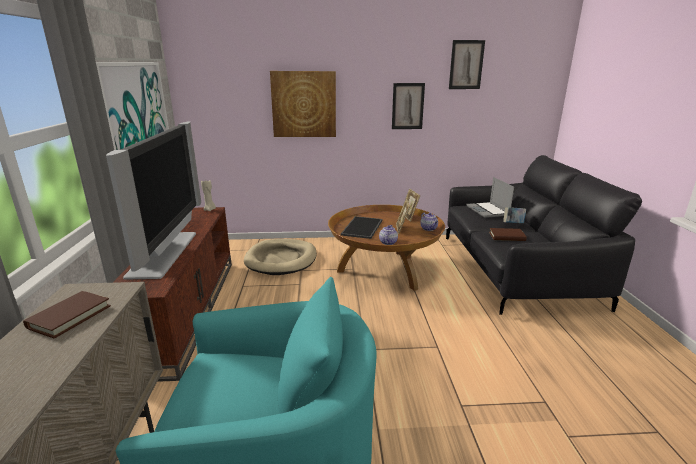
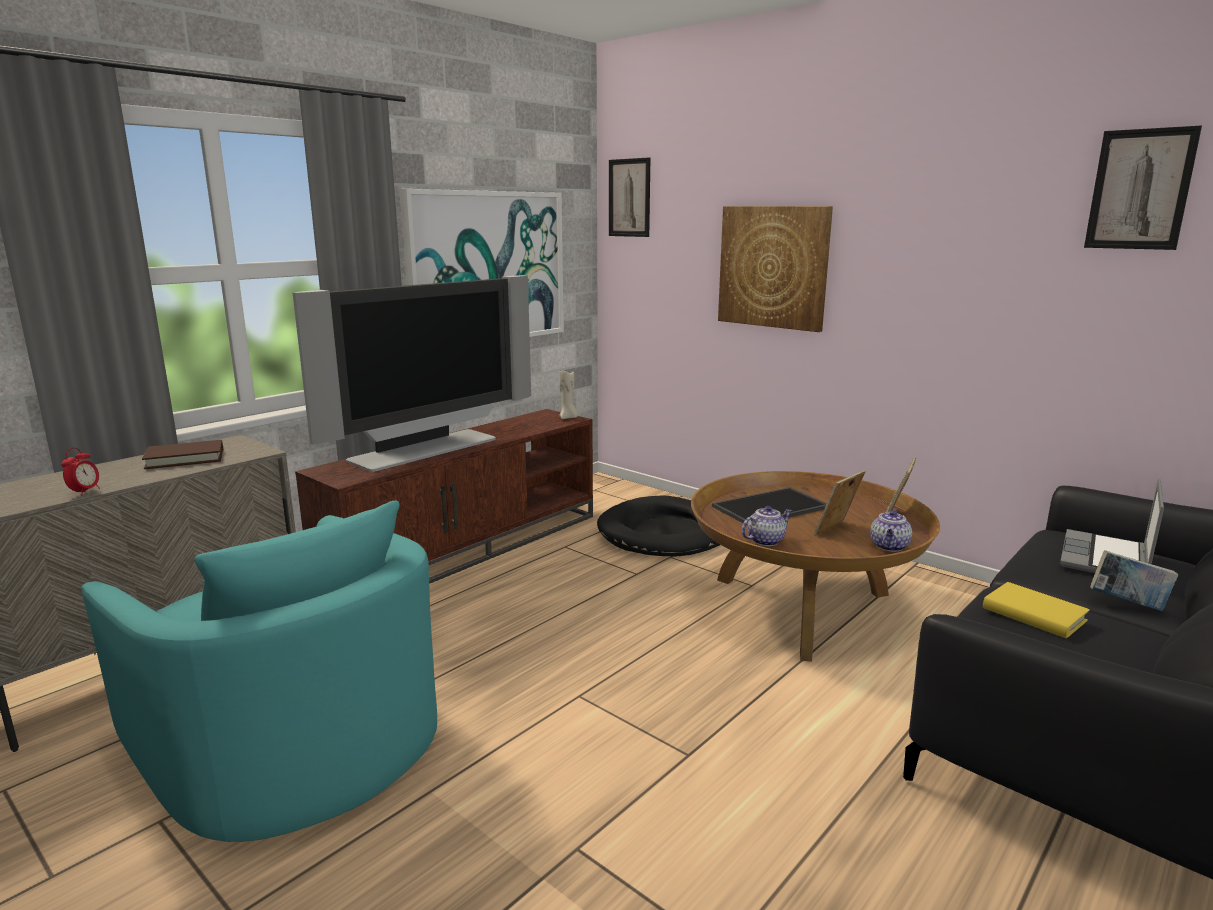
camera: 45 degrees right, 5 degrees down
beige dog bed [244,239,317,275] -> black dog bed [597,495,720,556]
picture [392,83,425,129] -> picture moved to [609,158,650,237]
brown book [489,228,527,241] -> yellow book [983,582,1090,638]
none -> alarm clock [61,447,100,496]

